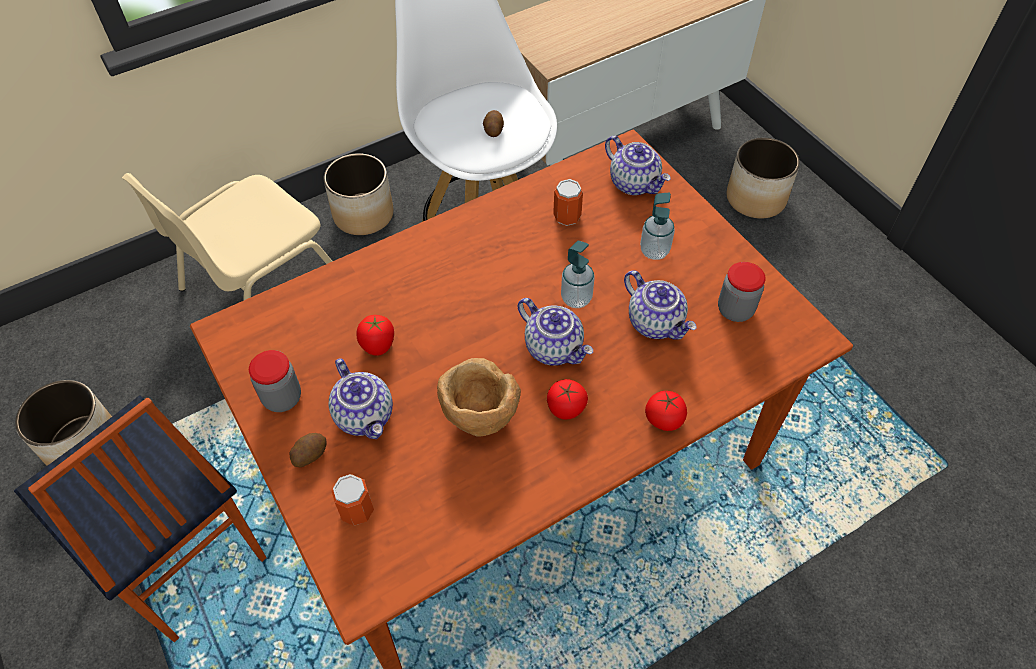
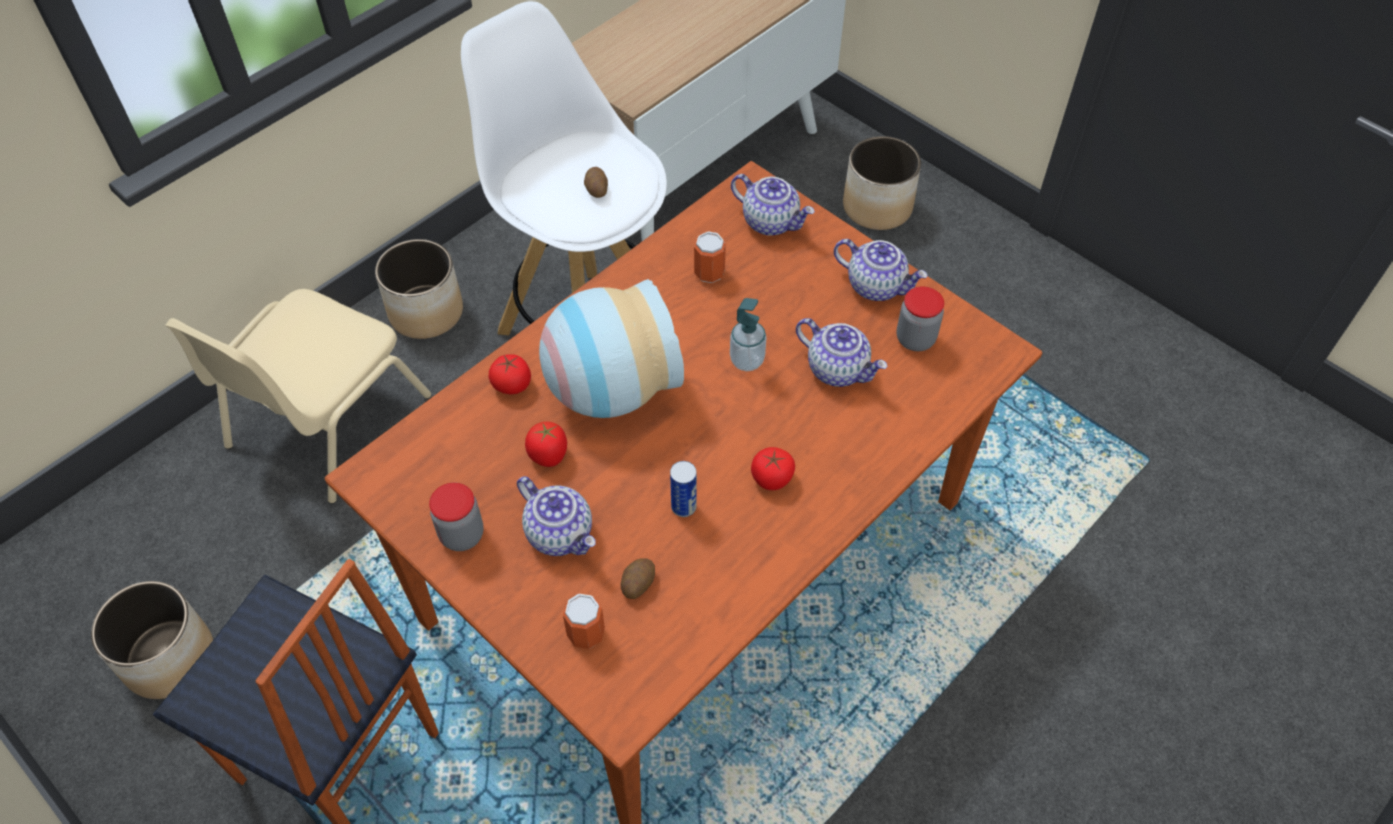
camera: 15 degrees left, 0 degrees up
potato [290,433,327,467] -> potato moved to [620,558,655,599]
brown bowl [437,358,521,437] -> can [670,461,696,517]
teapot [518,298,593,366] -> teapot moved to [834,239,928,301]
soap dispenser [640,193,675,260] -> none
tomato [645,391,687,431] -> tomato moved to [488,354,531,394]
none -> vase [539,279,684,418]

